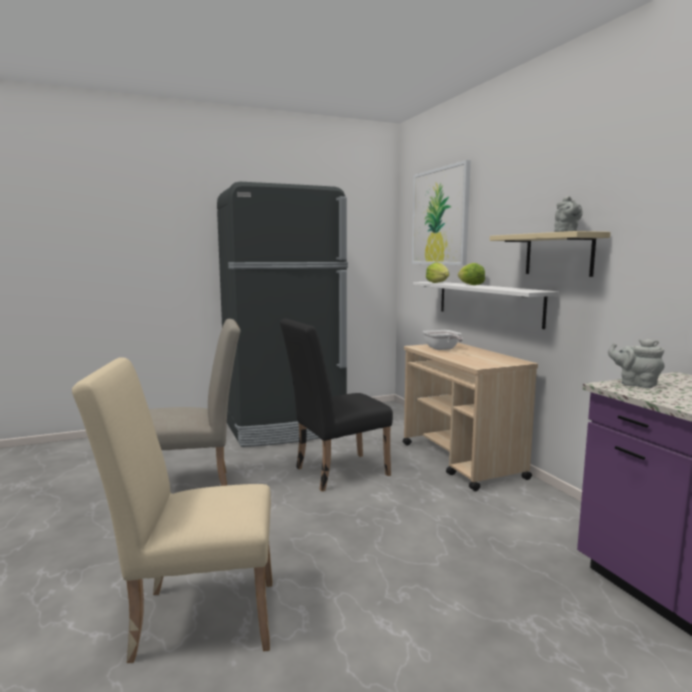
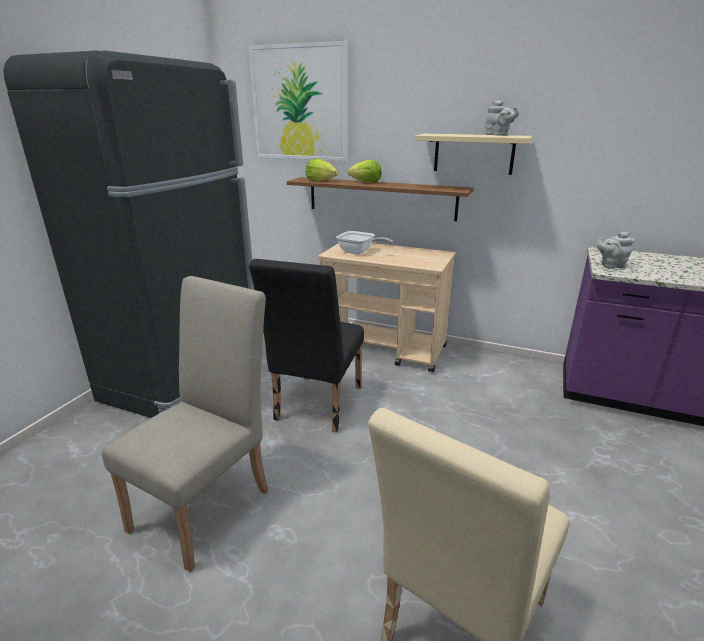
camera: 45 degrees left, 15 degrees up
white shelf [413,282,559,329] -> brown shelf [287,177,473,221]

